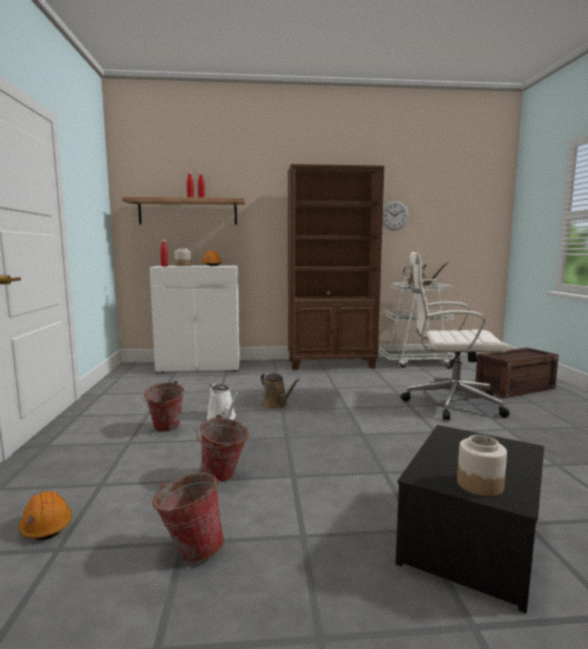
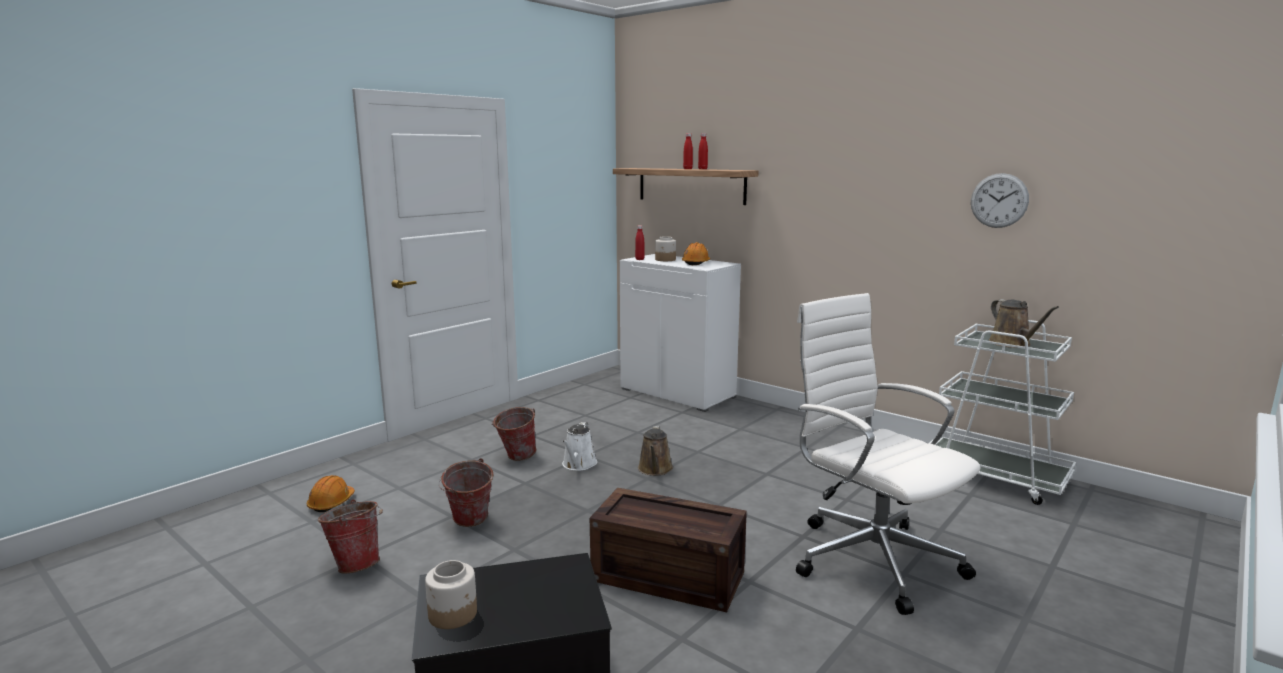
camera: 45 degrees right, 5 degrees up
brown bookcase [287,164,384,370] -> none
crate [475,347,559,398] -> crate moved to [590,488,747,612]

